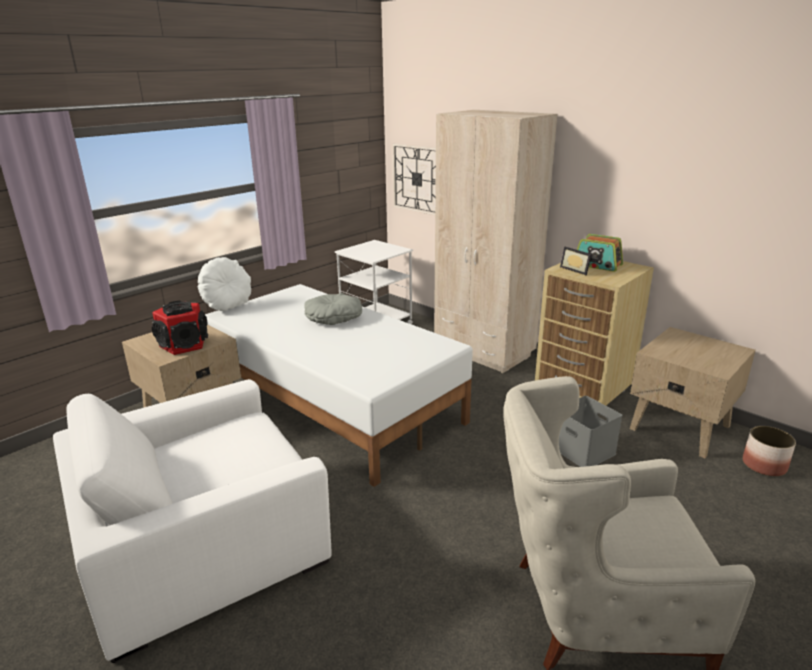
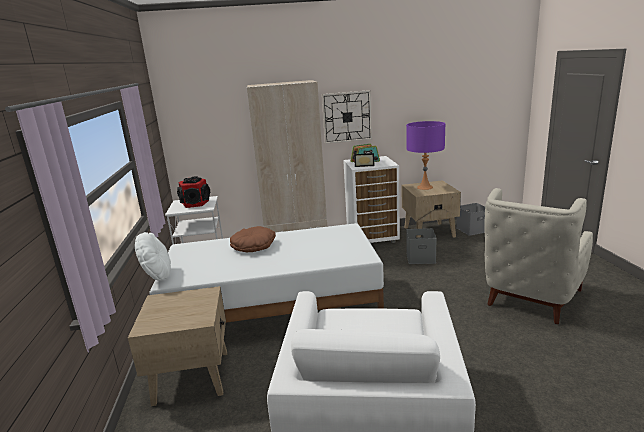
camera: 50 degrees left, 5 degrees down
speaker [152,301,208,355] -> speaker moved to [177,176,210,208]
grey pillow [304,293,362,325] -> brown pillow [230,226,276,252]
wall clock [392,143,436,215] -> wall clock moved to [322,90,372,144]
brown dresser [535,261,654,405] -> white dresser [343,156,400,243]
planter [743,426,796,476] -> grey storage box [456,203,485,236]
none -> purple table lamp [406,121,445,190]

